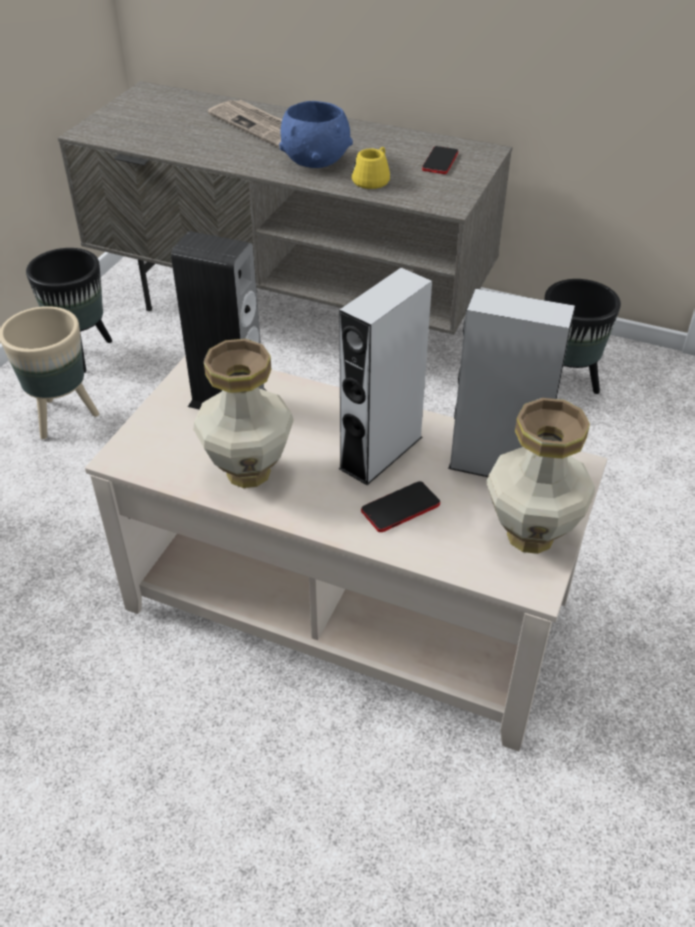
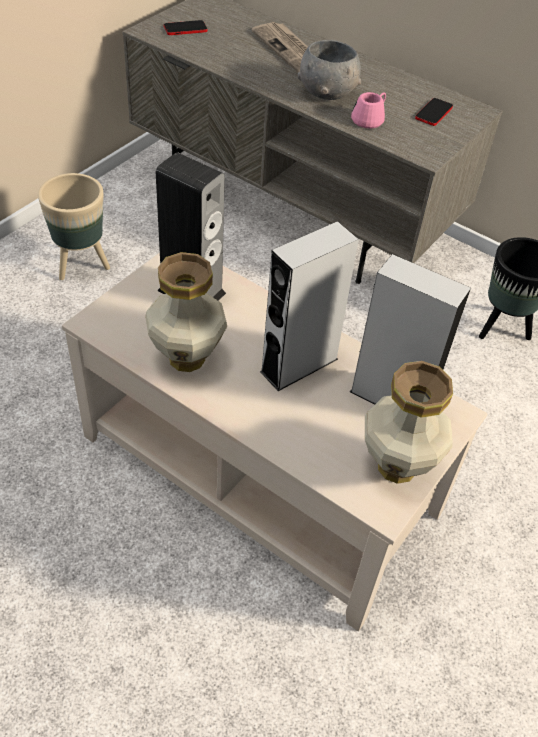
camera: 10 degrees right, 5 degrees up
black planter [26,248,112,373] -> none
blue bowl [279,101,353,168] -> grey bowl [298,40,361,100]
yellow mug [352,147,390,189] -> pink mug [351,92,386,129]
phone [361,481,440,532] -> phone moved to [164,20,208,35]

